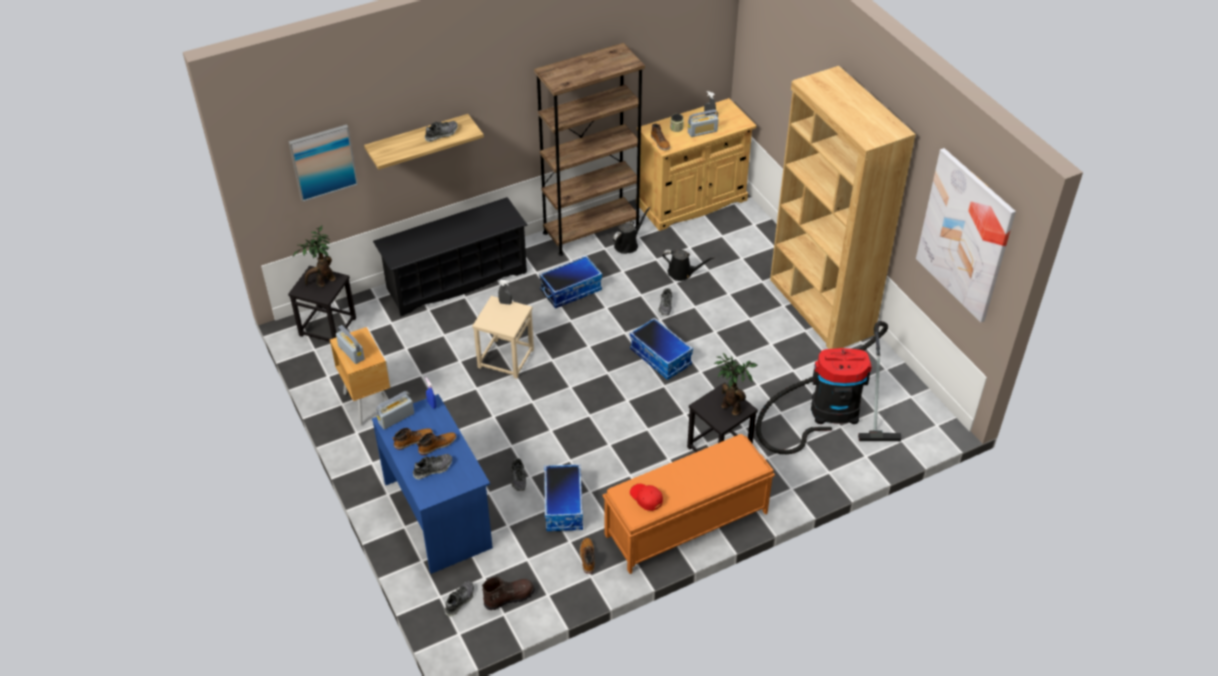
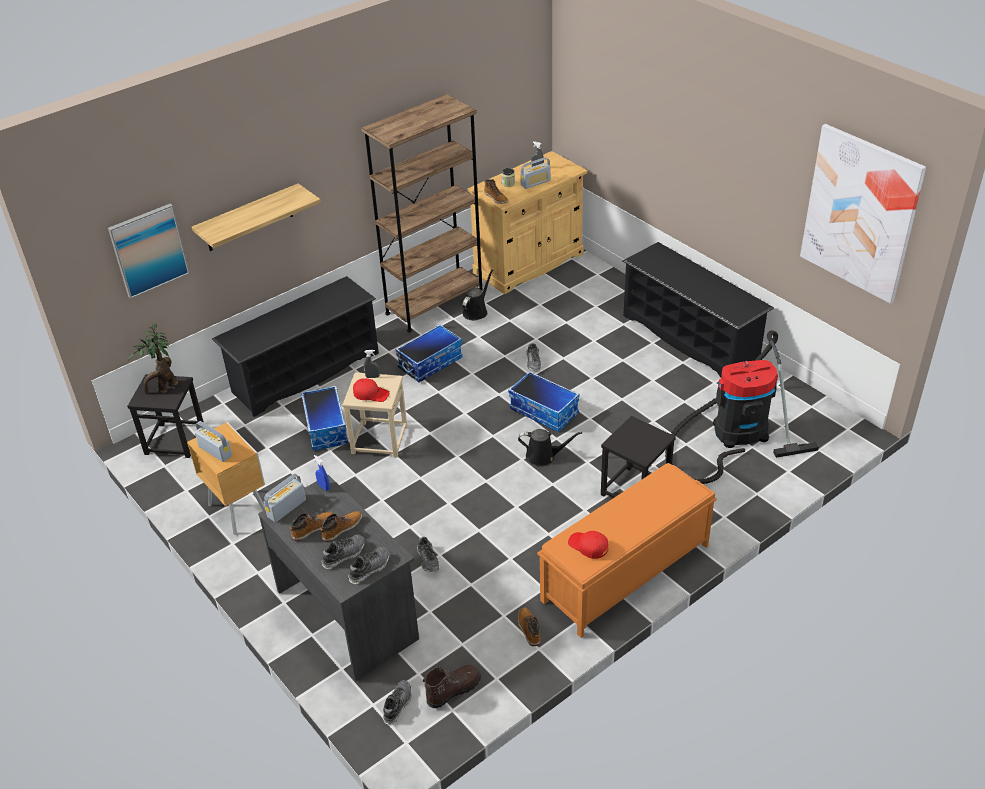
camera: 10 degrees left, 5 degrees down
blue desk [372,394,493,574] -> grey desk [258,475,419,681]
shoe [425,121,458,142] -> shoe moved to [348,547,389,584]
storage box [544,464,583,531] -> storage box moved to [301,386,348,450]
black watering can [662,250,715,281] -> black watering can moved to [518,429,582,467]
potted plant [714,353,757,416] -> none
brown bookcase [770,66,916,349] -> black shoe rack [623,242,774,377]
none -> red cap [353,378,389,402]

